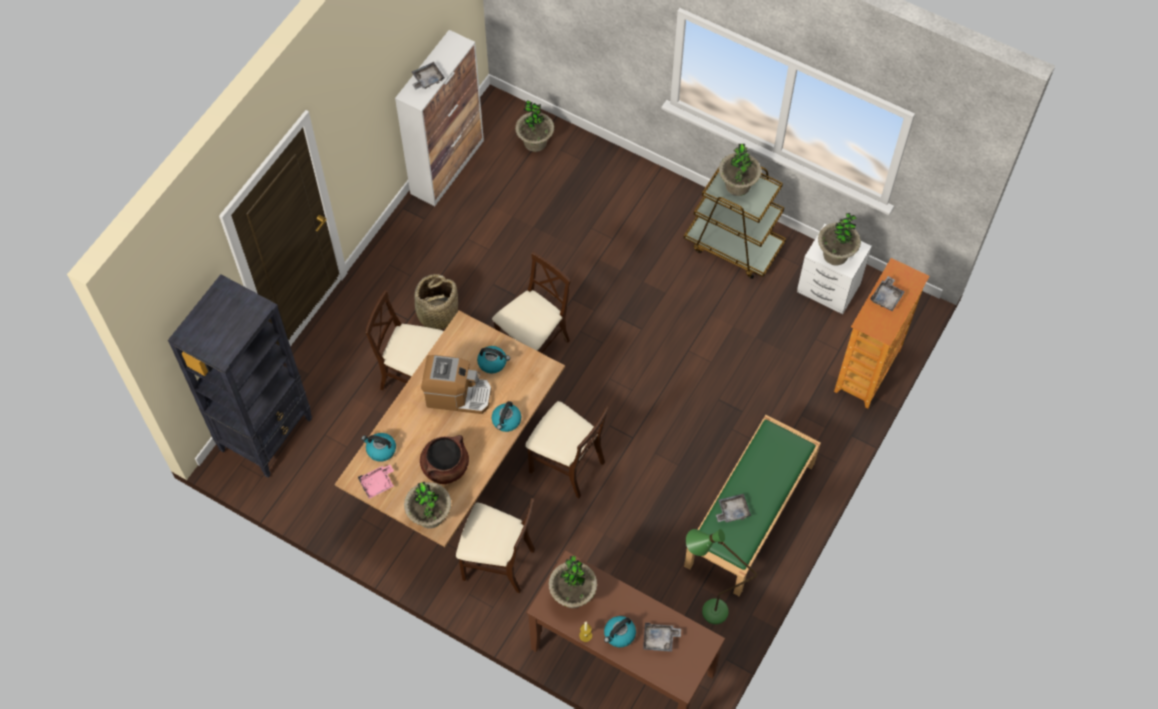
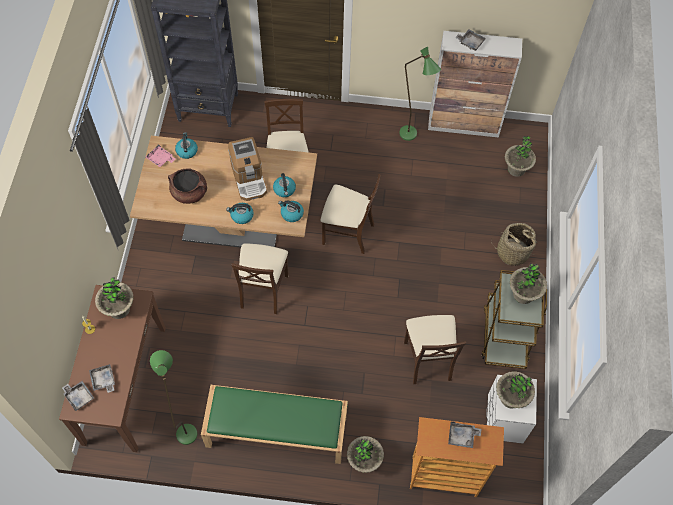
camera: 65 degrees right, 0 degrees up
potted plant [404,482,452,528] -> potted plant moved to [347,436,384,473]
basket [414,274,458,330] -> basket moved to [491,223,537,266]
beige chair [456,498,535,593] -> beige chair moved to [404,315,466,384]
kettle [604,616,636,647] -> kettle moved to [278,201,304,222]
grey tray [716,494,751,522] -> grey tray moved to [62,381,94,411]
none -> green floor lamp [399,47,441,141]

